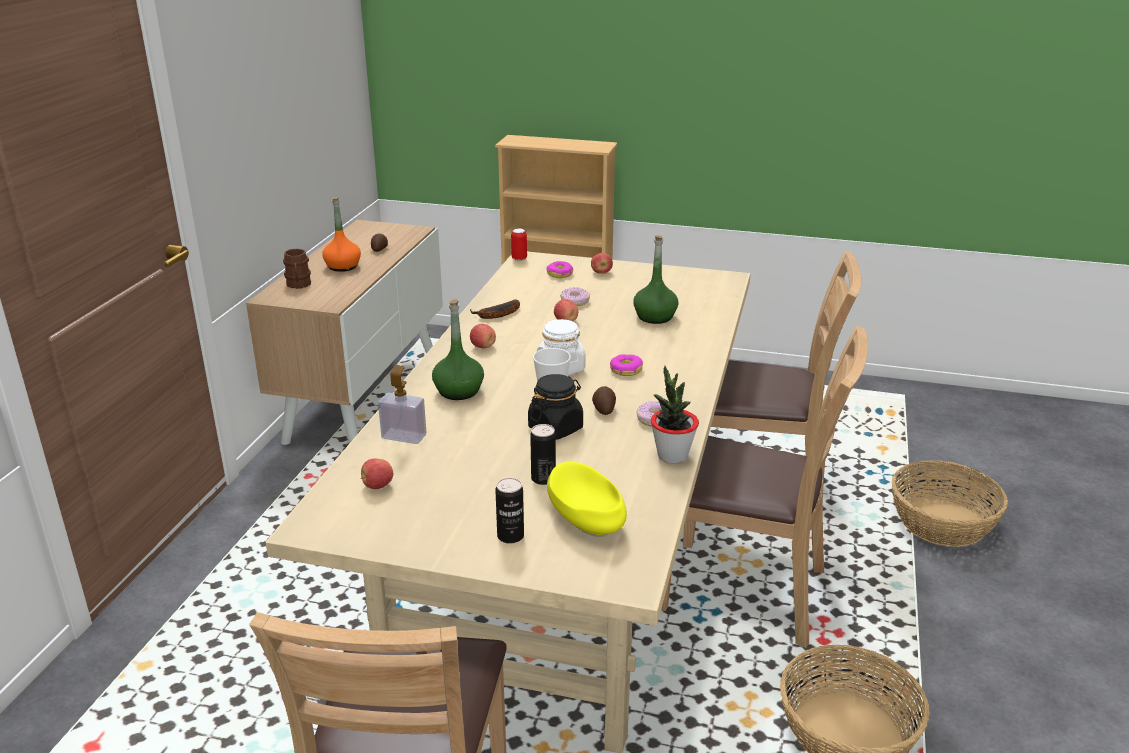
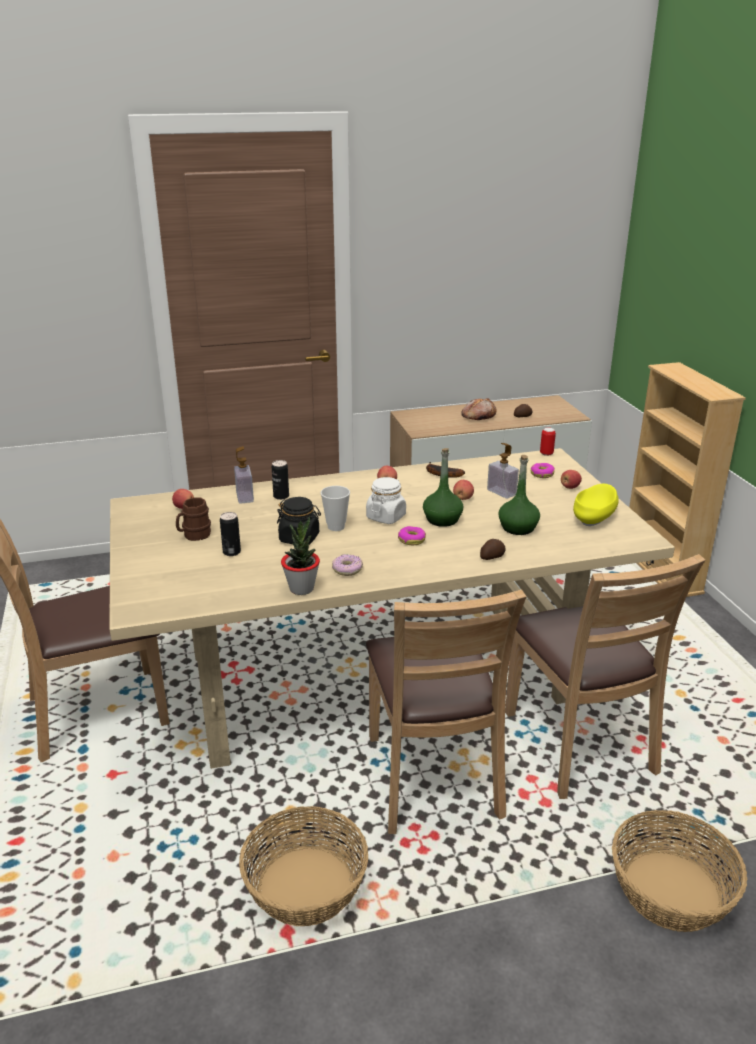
camera: 60 degrees right, 0 degrees up
brown mug [283,249,311,289] -> brown mug moved to [176,498,211,541]
orange bottle [322,196,361,272] -> bread [461,398,497,420]
green bottle [432,299,484,400] -> green bottle moved to [423,448,463,527]
can [495,478,524,544] -> can moved to [271,460,289,500]
yellow bowl [547,462,627,537] -> yellow bowl moved to [573,484,619,526]
donut [560,287,590,306] -> soap dispenser [487,443,519,499]
potato [592,386,616,415] -> potato moved to [480,539,506,560]

